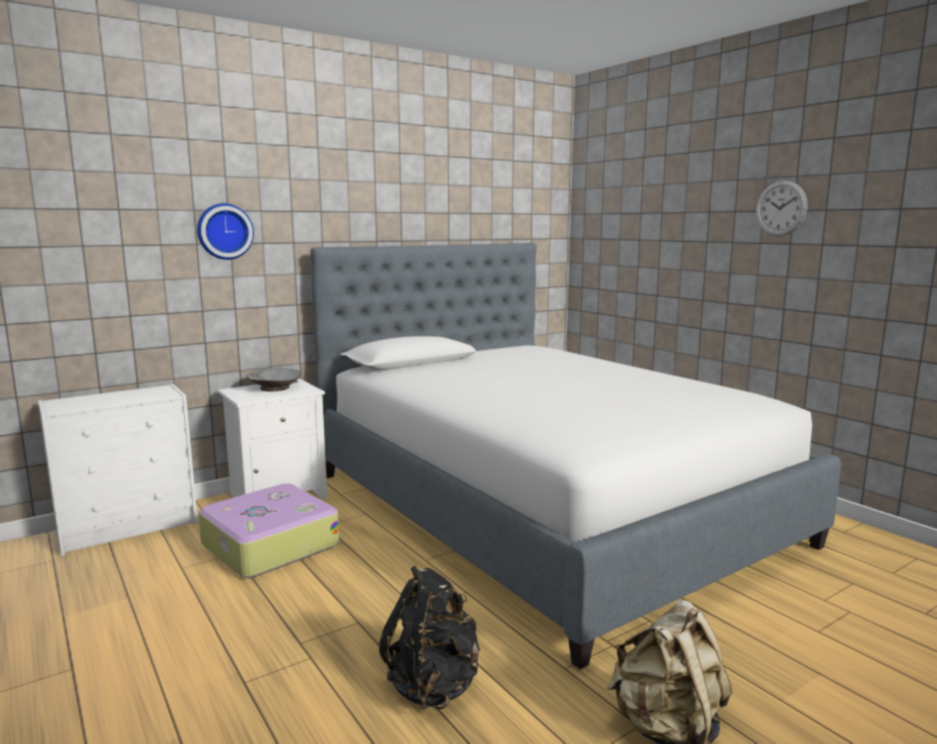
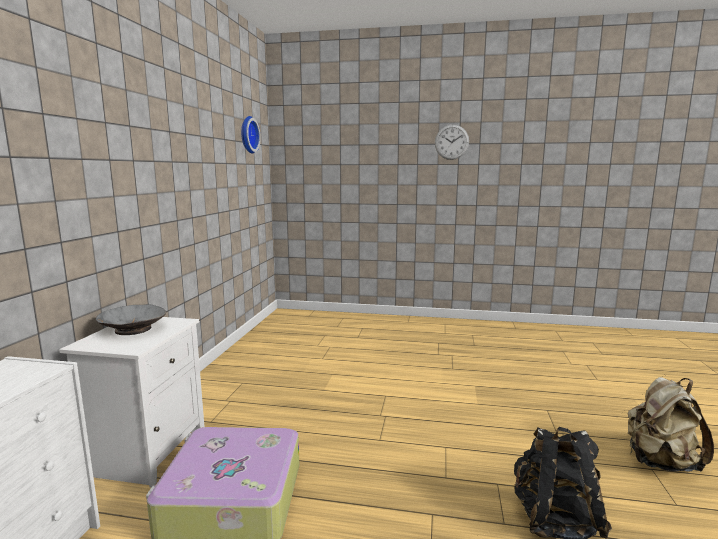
camera: 45 degrees left, 0 degrees up
wall clock [197,203,254,260] -> wall clock moved to [241,116,261,154]
bed [310,243,841,669] -> none

